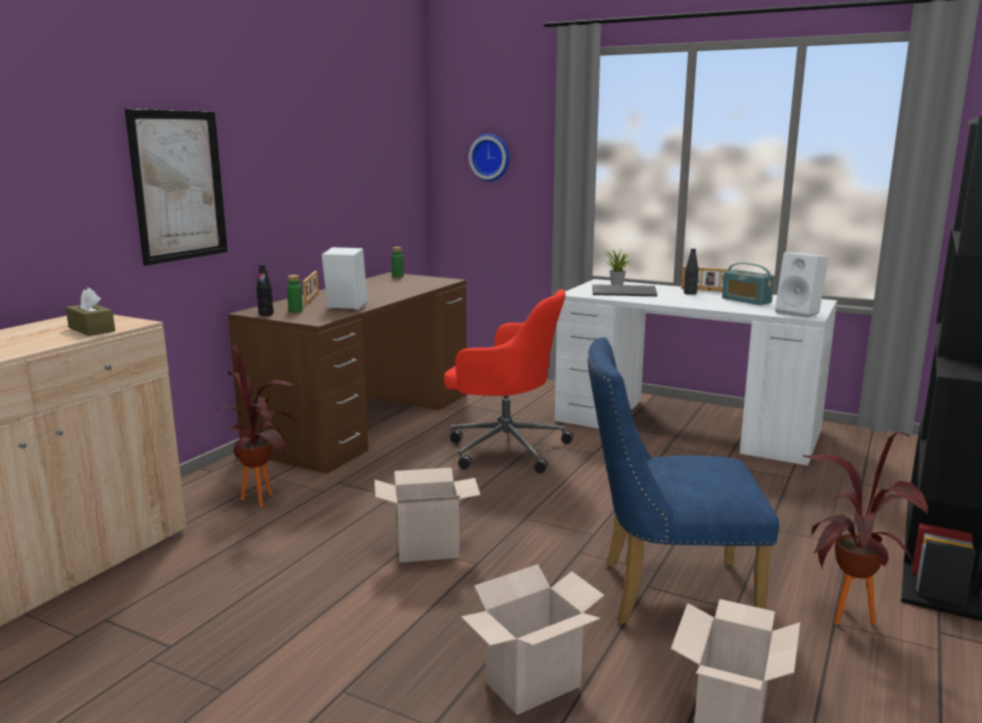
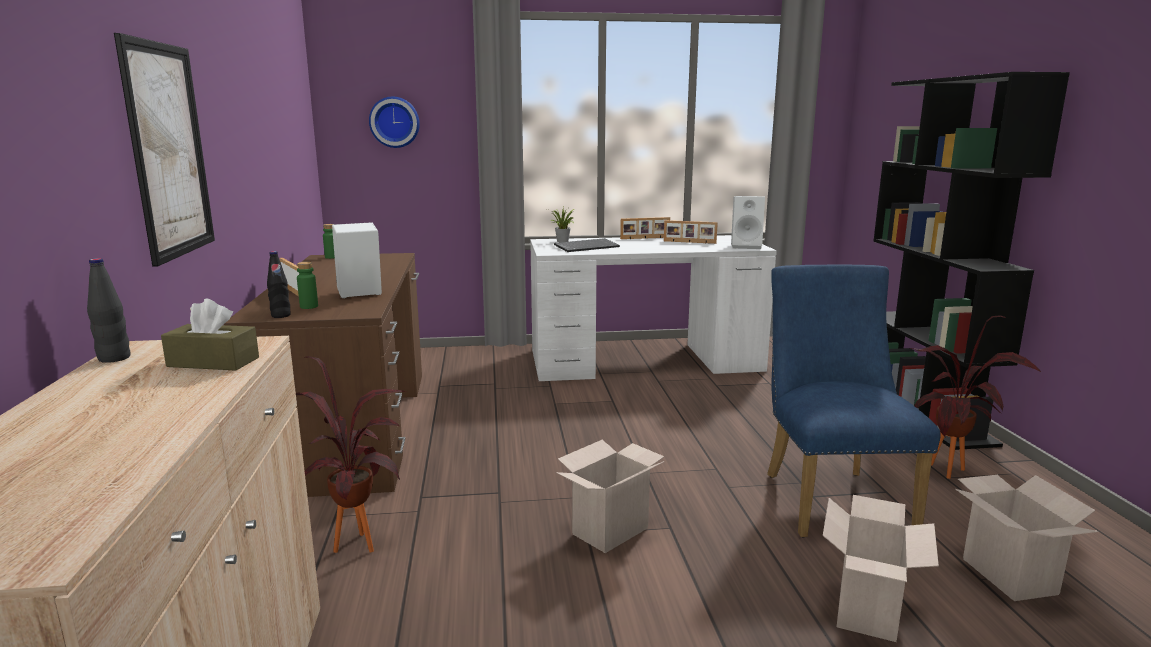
camera: 35 degrees left, 0 degrees up
red office chair [444,289,574,473] -> none
blue chair [588,337,779,624] -> blue chair turned 120 degrees clockwise [767,265,941,538]
black bottle [684,249,699,295] -> black bottle moved to [87,258,131,363]
radio [722,263,774,305] -> picture frame [664,220,718,244]

